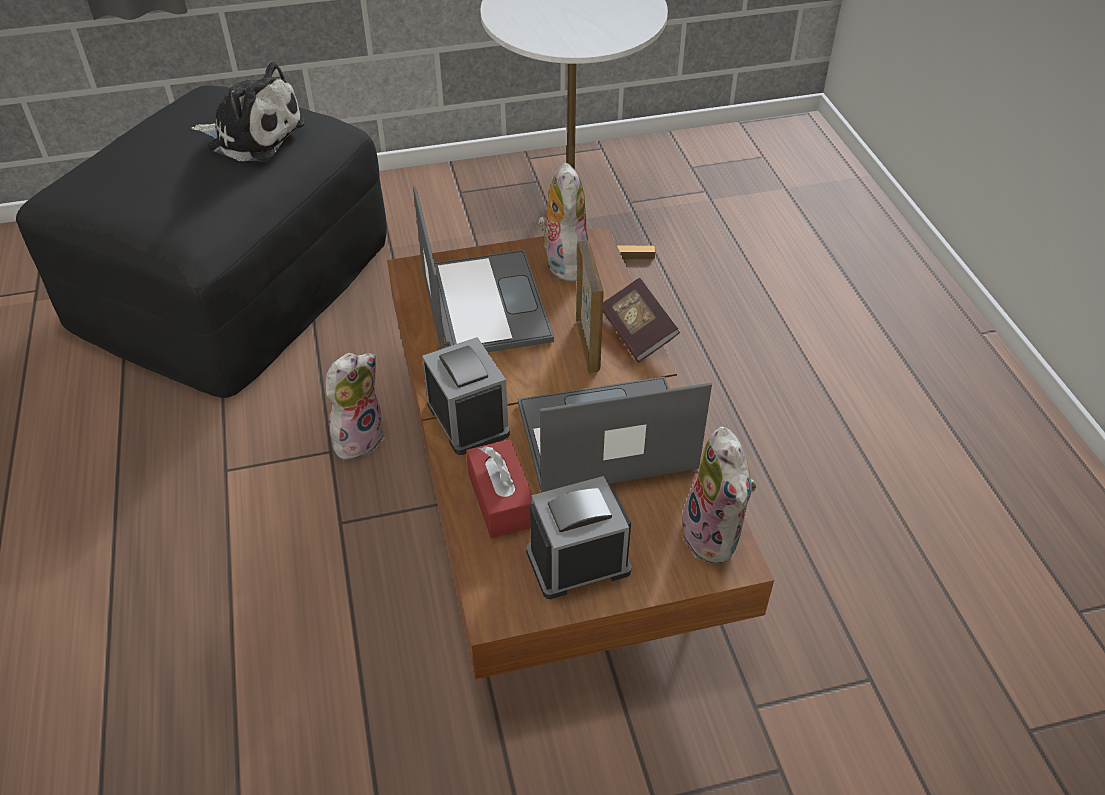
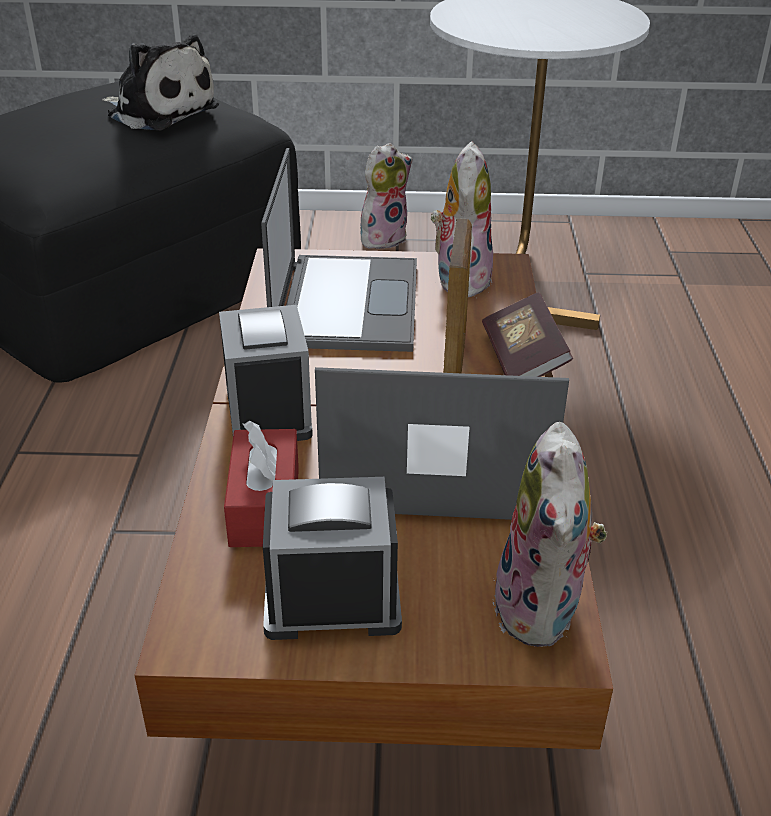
camera: 15 degrees right, 10 degrees down
plush toy [325,353,385,464] -> plush toy moved to [360,143,412,251]

